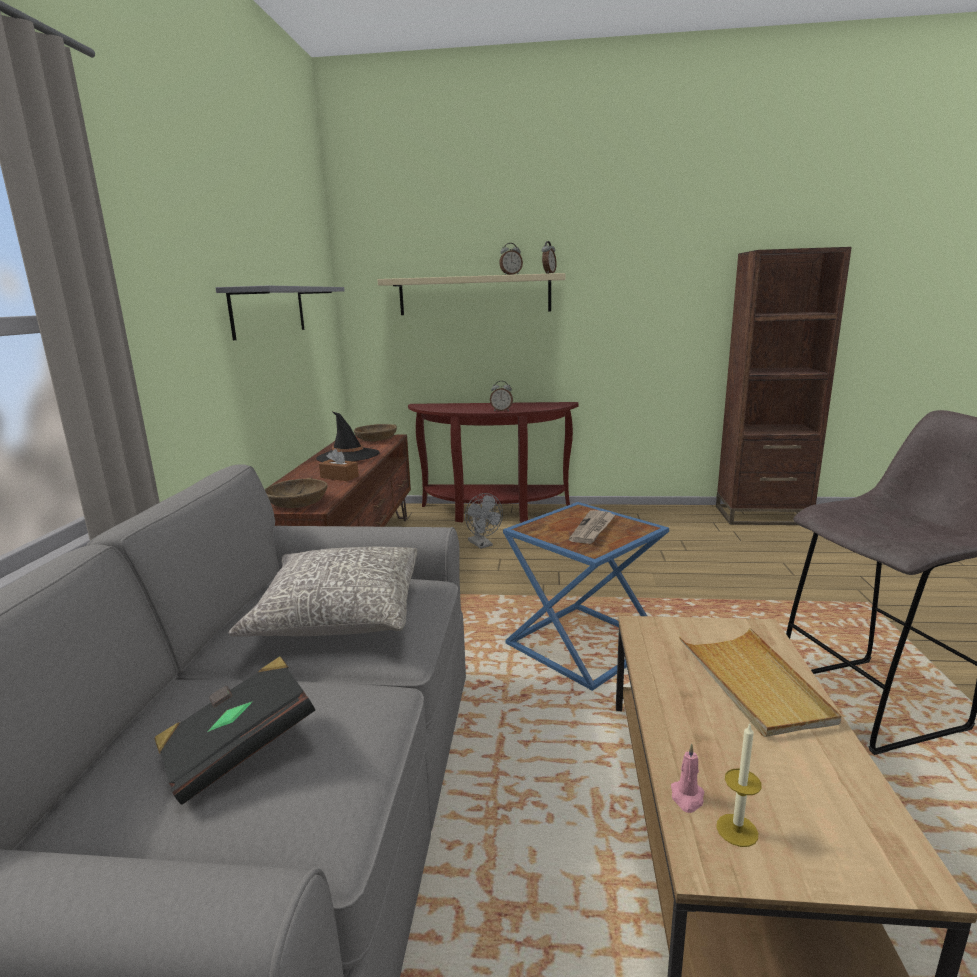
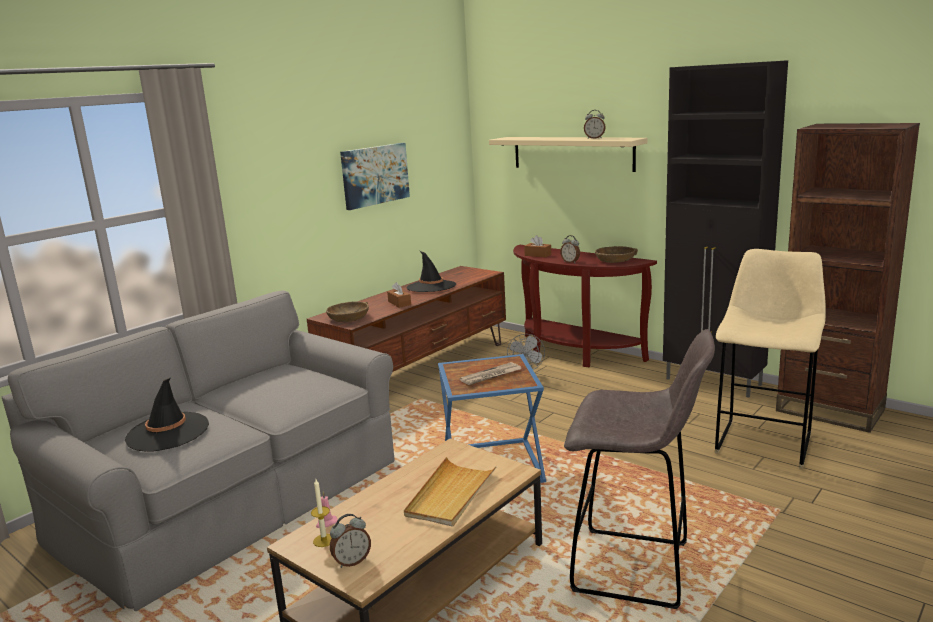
camera: 35 degrees right, 0 degrees up
black book [155,656,315,805] -> black hat [125,378,209,452]
grey shelf [216,286,345,340] -> picture [340,143,410,210]
grey pillow [229,547,417,637] -> none
brown bowl [354,424,397,442] -> brown bowl moved to [595,246,638,263]
alarm clock [542,241,557,274] -> alarm clock moved to [330,514,371,568]
none -> brown tissue box [524,235,551,258]
none -> black cabinet [663,60,788,398]
none -> beige stool [715,249,826,469]

